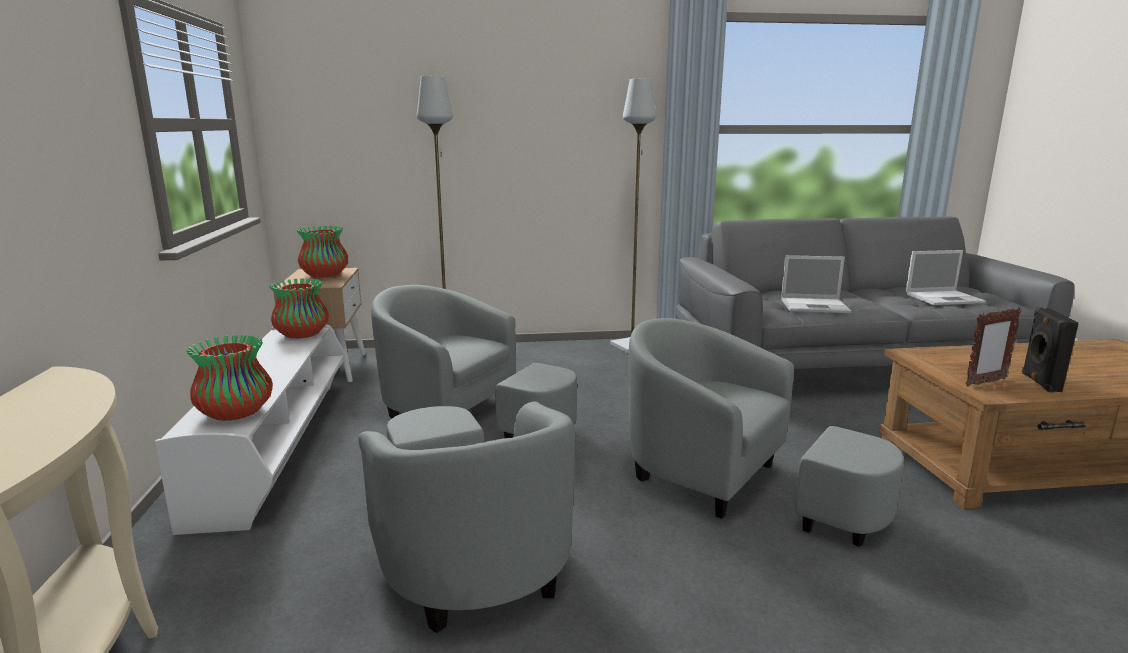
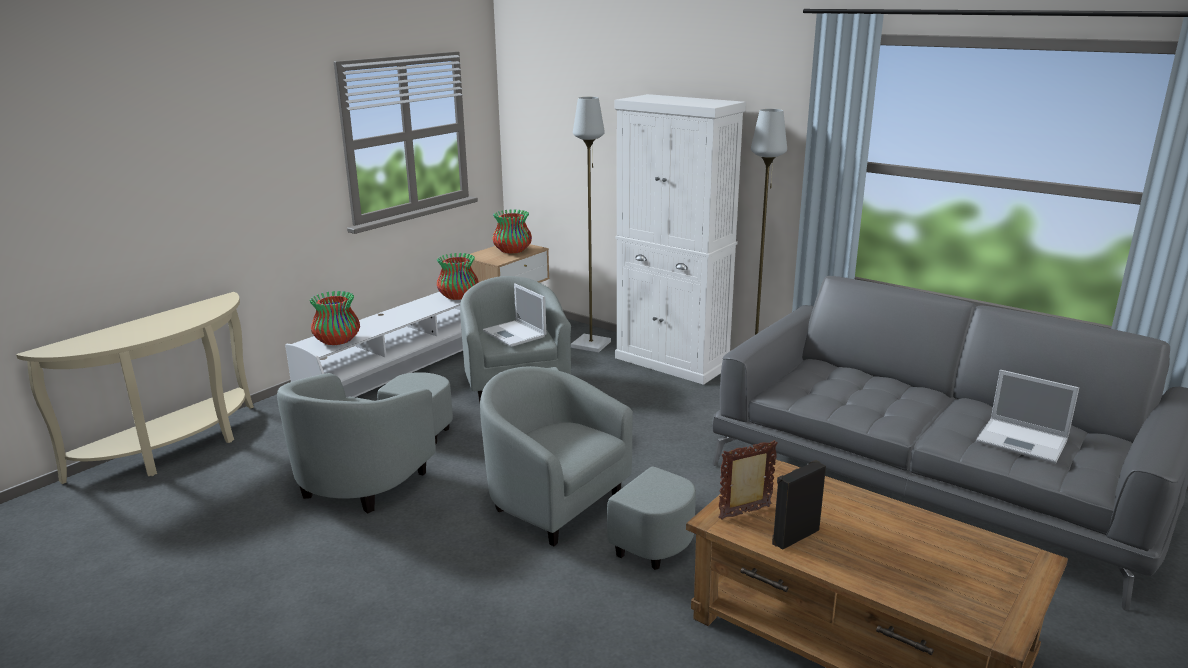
camera: 45 degrees right, 5 degrees up
grey armchair [629,318,904,547] -> grey armchair turned 45 degrees counterclockwise [480,366,696,570]
laptop [781,255,852,313] -> laptop moved to [482,283,546,347]
picture frame [965,307,1022,387] -> picture frame turned 135 degrees clockwise [718,440,778,520]
none -> white cabinet [615,94,746,385]

